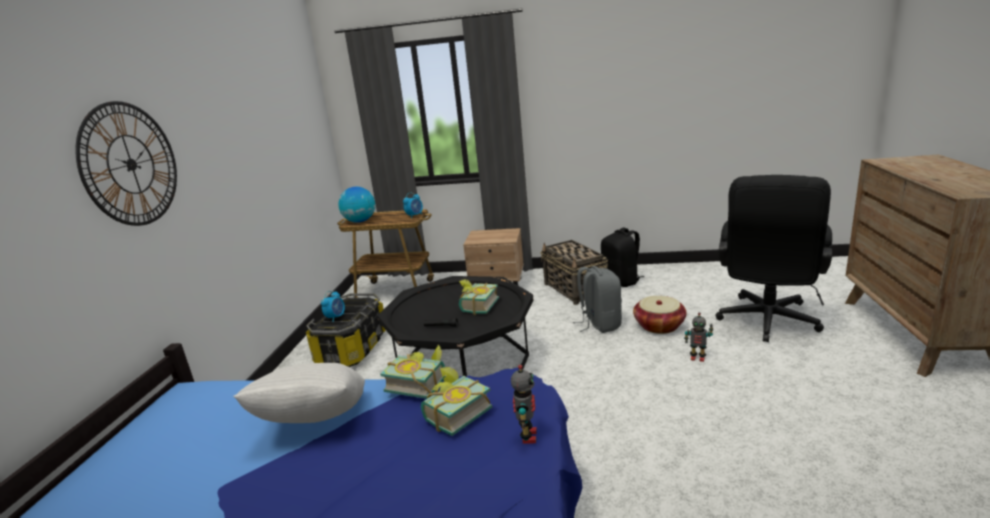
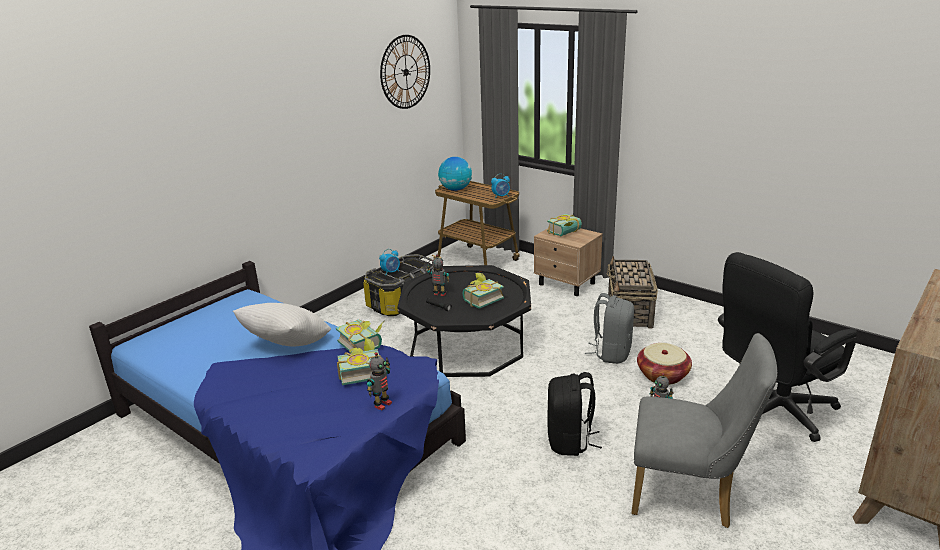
camera: 30 degrees right, 5 degrees up
wall clock [75,101,177,226] -> wall clock moved to [380,35,430,109]
black backpack [601,227,644,287] -> black backpack moved to [548,372,602,456]
none -> toy robot [427,254,450,296]
none -> book [547,214,582,236]
none -> grey chair [631,333,778,528]

